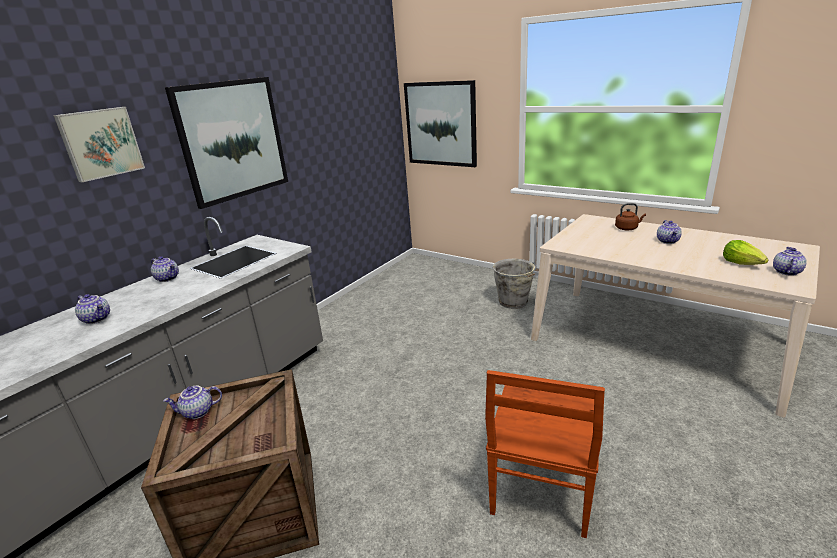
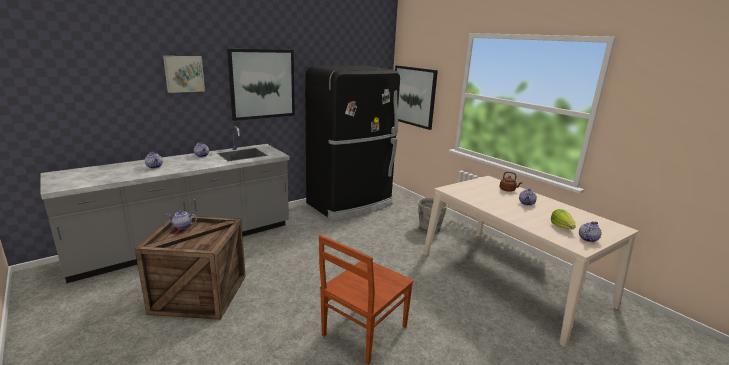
camera: 15 degrees right, 5 degrees down
none -> black fridge [305,66,400,221]

